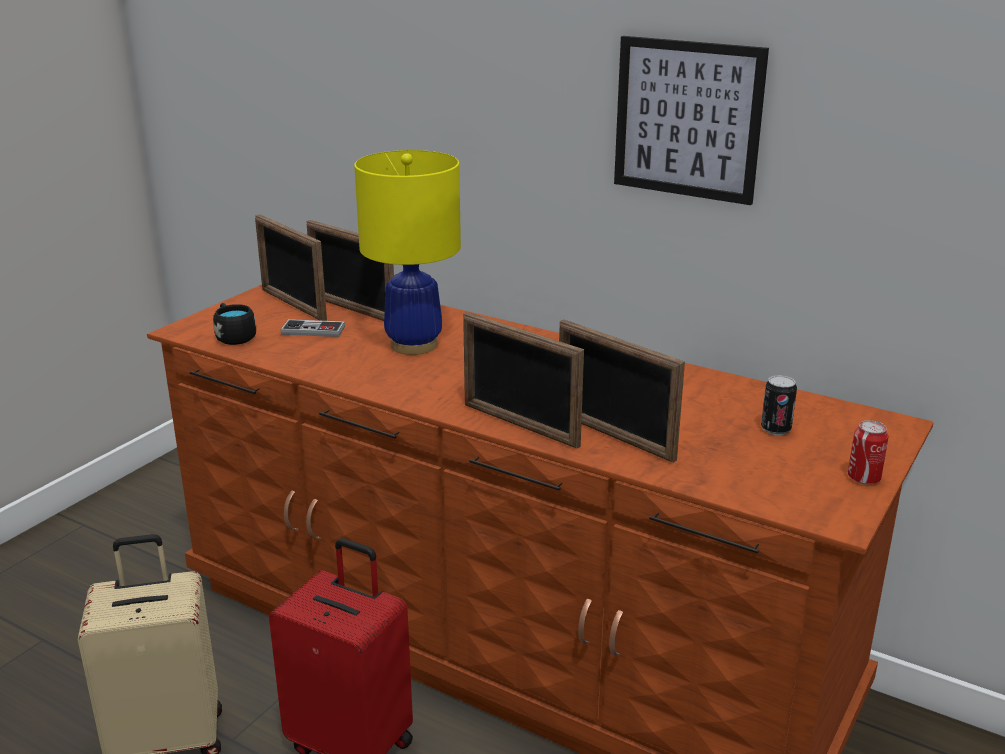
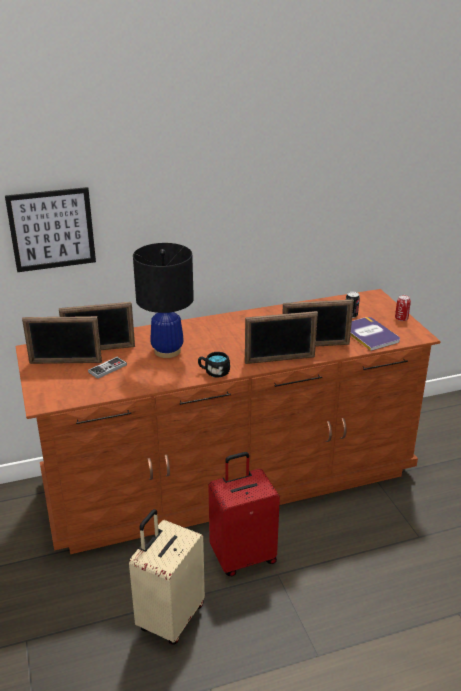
camera: 50 degrees left, 5 degrees up
black mug [213,303,256,345] -> black mug moved to [198,352,230,378]
yellow table lamp [354,150,461,355] -> black table lamp [133,243,194,358]
picture [614,36,769,205] -> picture moved to [5,187,96,272]
none -> book [350,317,400,351]

